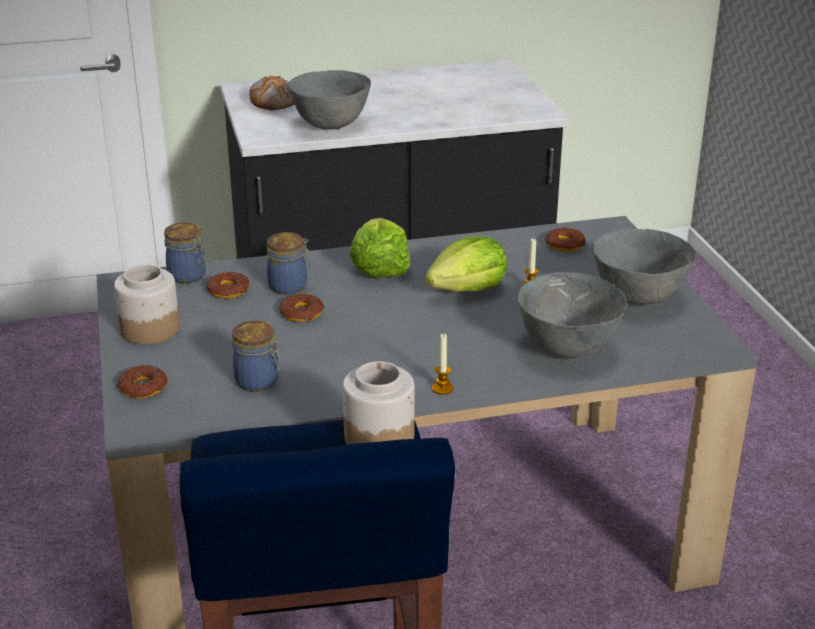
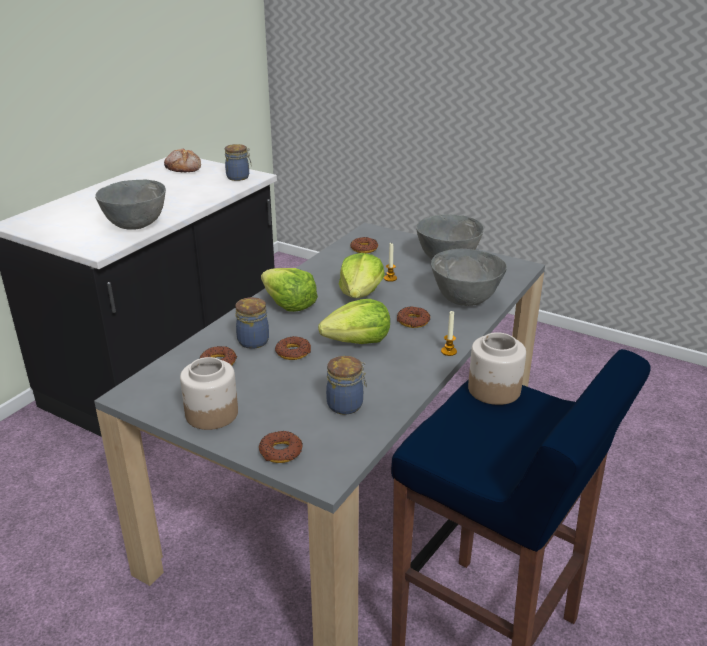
camera: 45 degrees left, 0 degrees up
jar [164,222,206,284] -> jar moved to [225,144,251,181]
bread [249,76,294,110] -> bread moved to [164,149,201,172]
none -> lettuce [318,299,390,344]
none -> donut [397,306,430,328]

